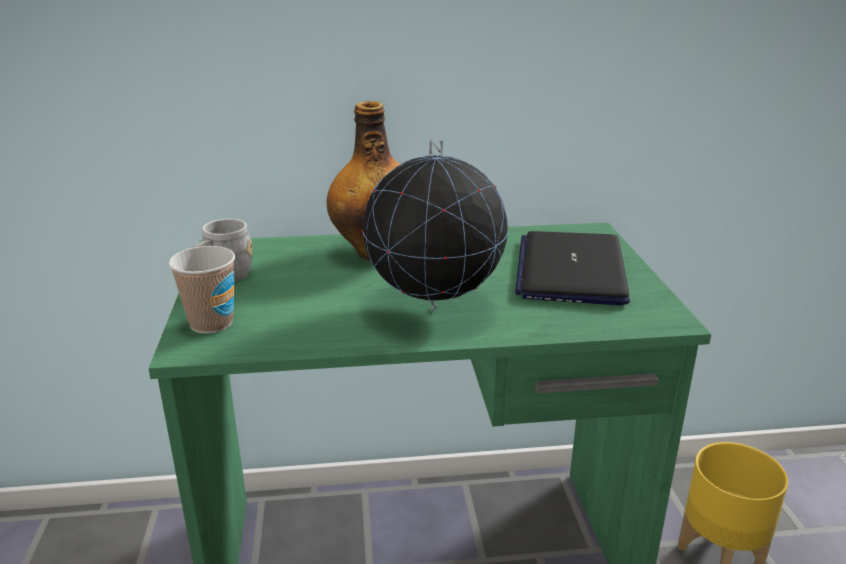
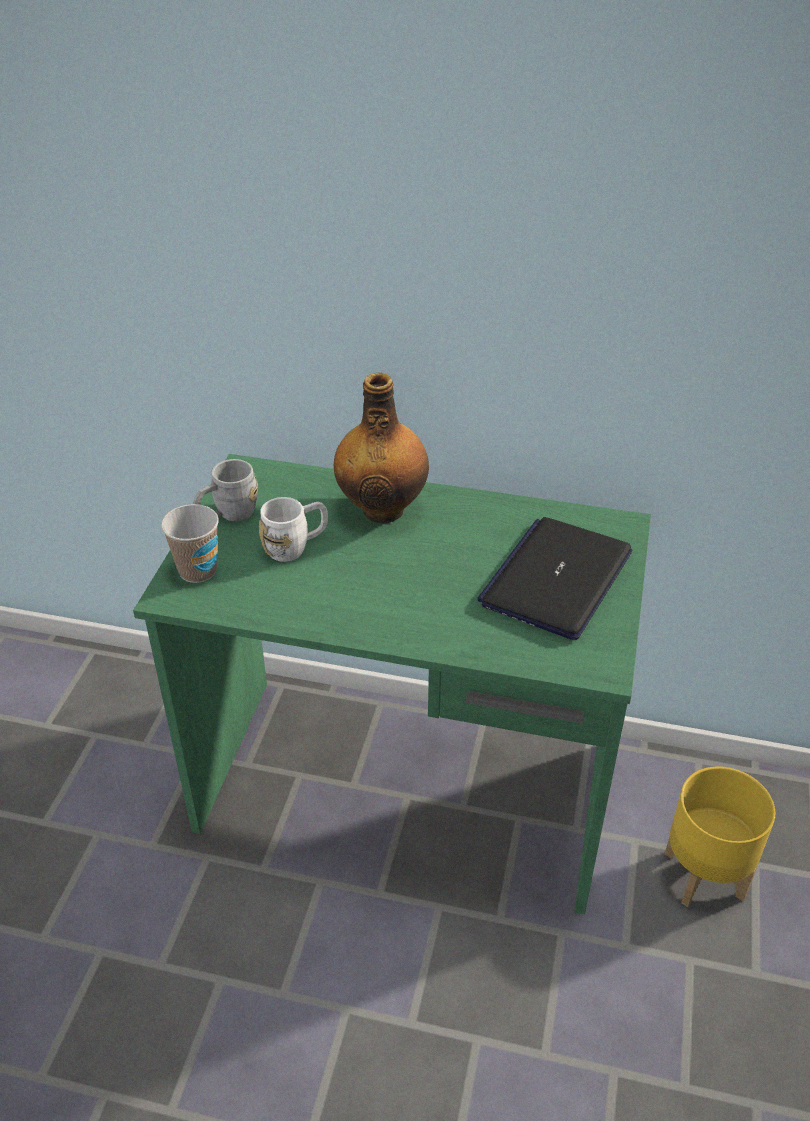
camera: 20 degrees right, 15 degrees up
globe [362,140,508,310] -> none
none -> white mug [259,497,328,562]

